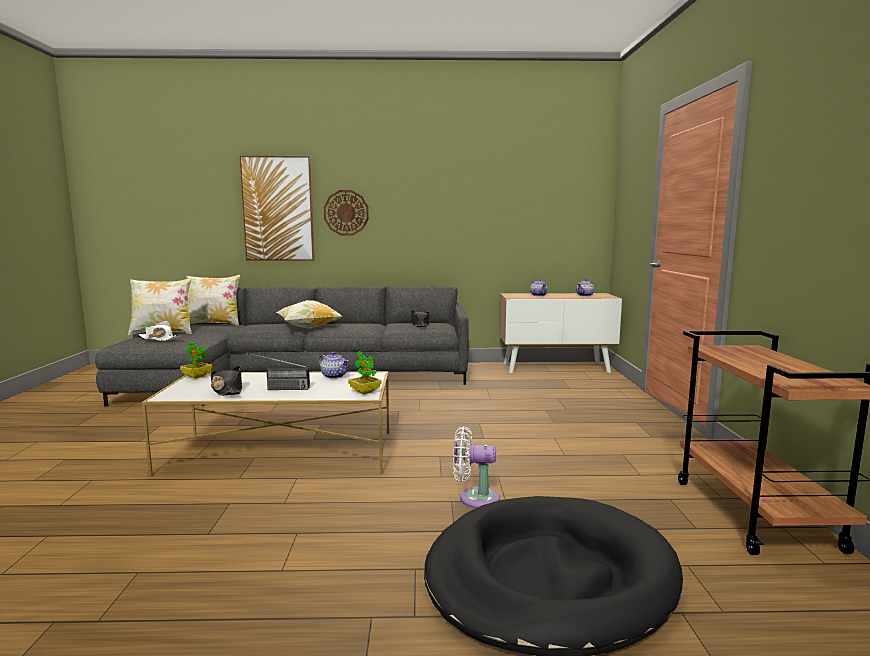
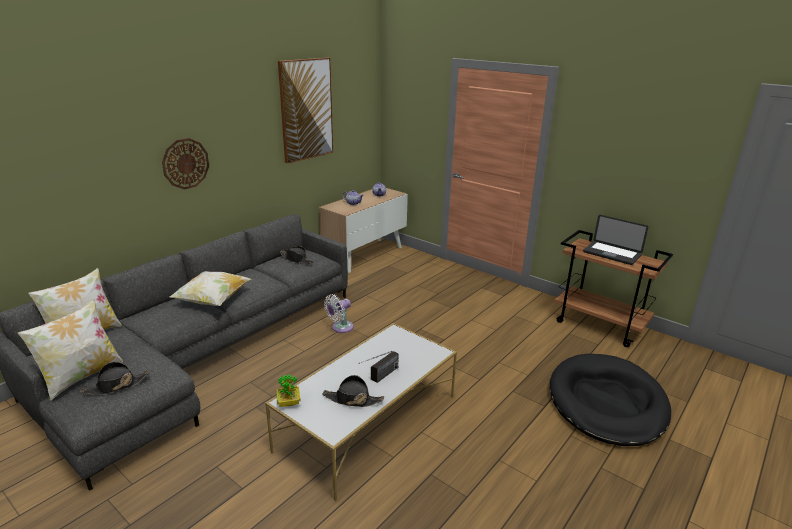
camera: 50 degrees left, 15 degrees up
white hat [138,321,181,341] -> black hat [80,362,149,395]
picture [239,156,315,261] -> picture moved to [278,58,333,164]
teapot [319,352,349,379] -> none
potted plant [348,351,382,394] -> none
white fan [453,426,500,508] -> white fan moved to [324,294,354,333]
none -> laptop [583,215,649,265]

